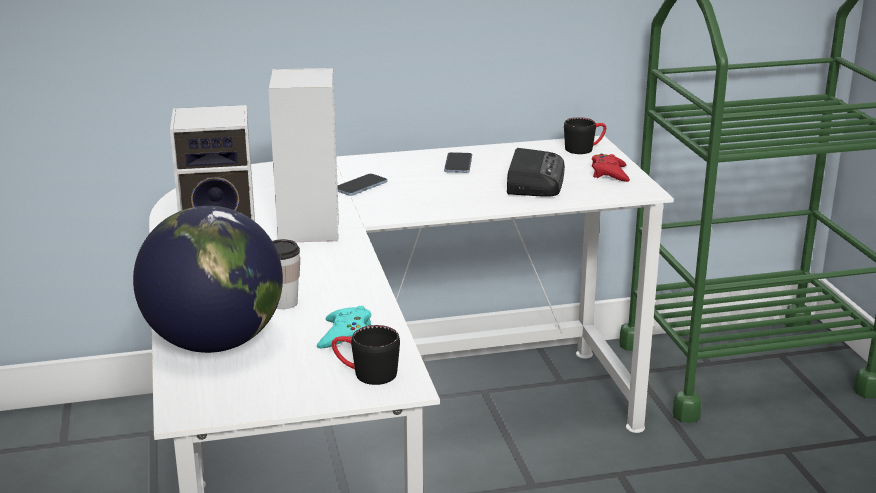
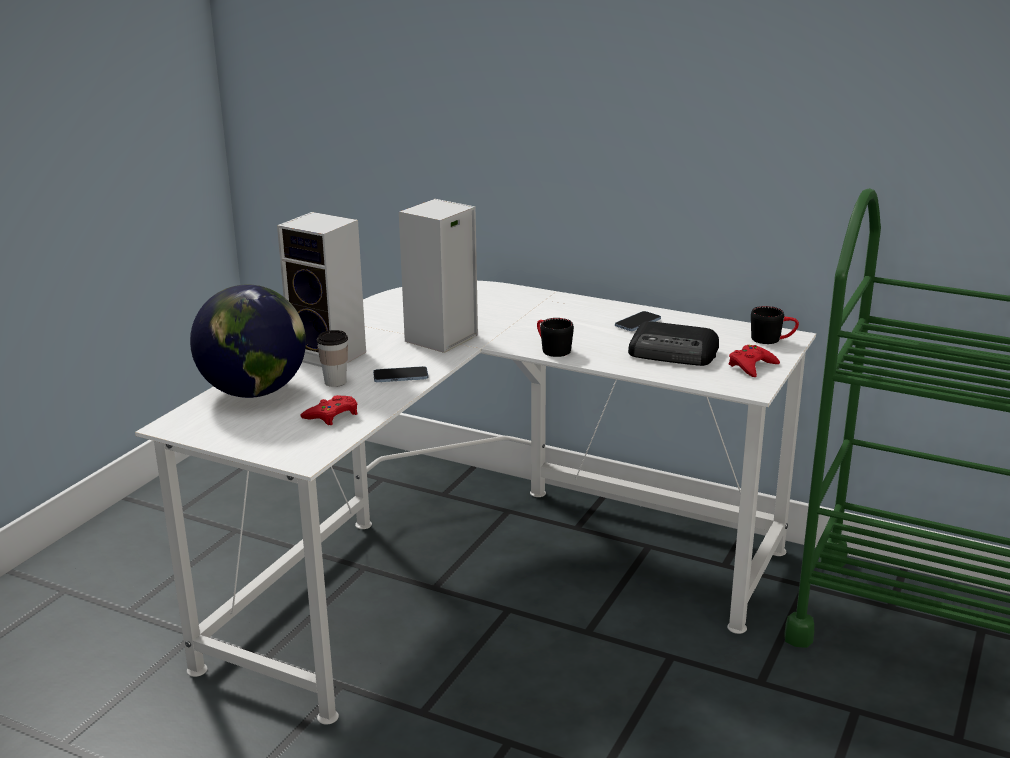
camera: 40 degrees right, 0 degrees up
turquoise game controller [317,306,371,349] -> red game controller [300,395,358,425]
black mug [332,325,400,385] -> black mug moved to [537,318,574,357]
phone [338,174,387,196] -> phone moved to [373,366,428,382]
radio [507,148,565,197] -> radio turned 60 degrees clockwise [628,321,719,366]

